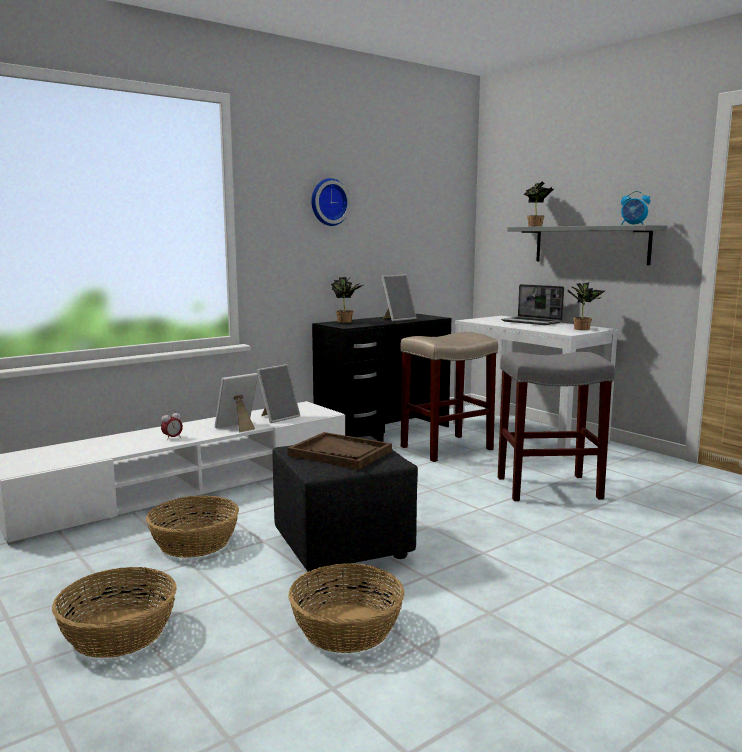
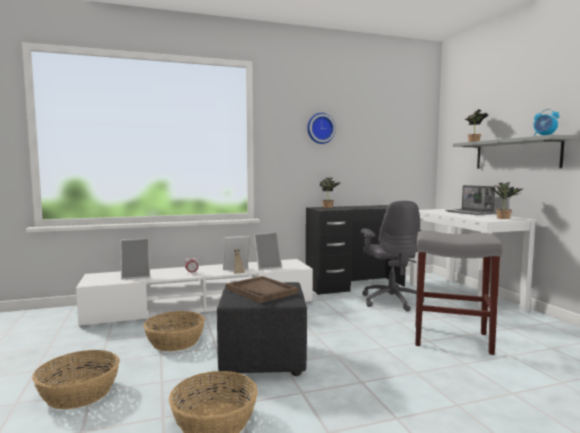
camera: 20 degrees right, 5 degrees down
picture frame [381,275,417,321] -> picture frame moved to [120,238,150,280]
beige stool [400,332,498,462] -> grey office chair [361,201,424,312]

